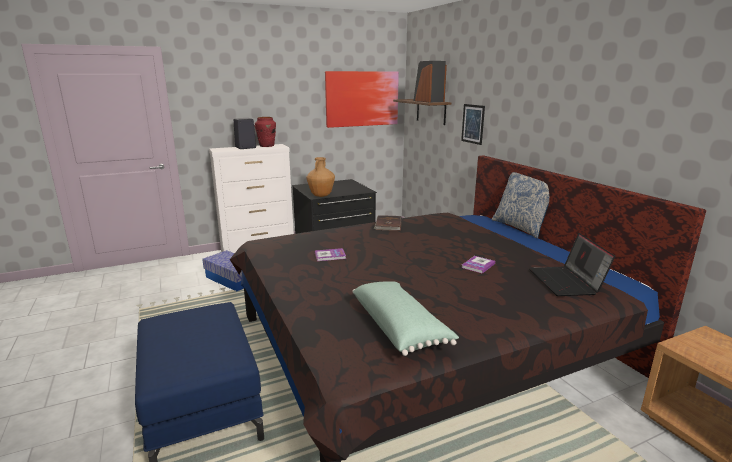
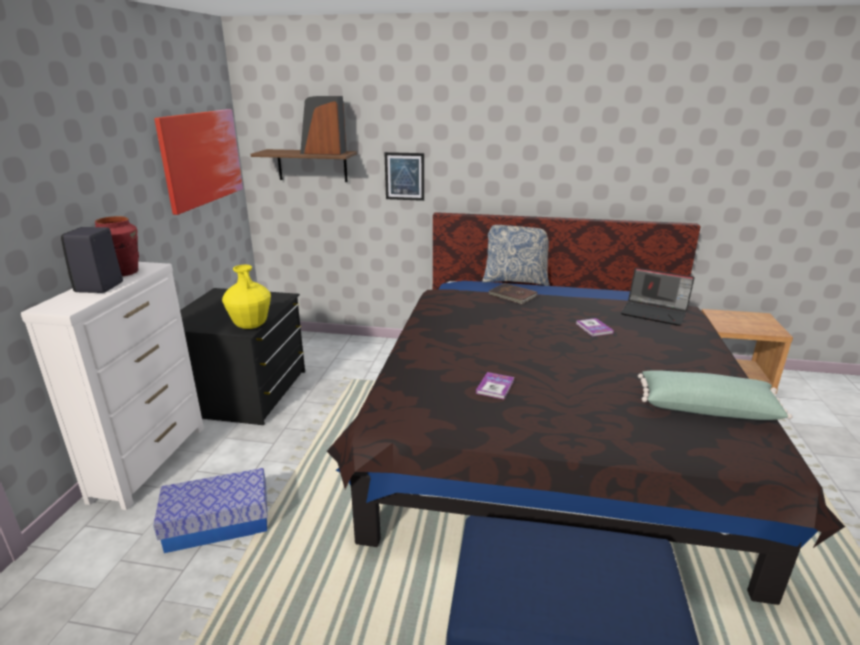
camera: 55 degrees left, 5 degrees up
brown vase [307,157,335,197] -> yellow vase [222,265,271,329]
brown book [373,215,402,231] -> brown book moved to [488,283,537,304]

